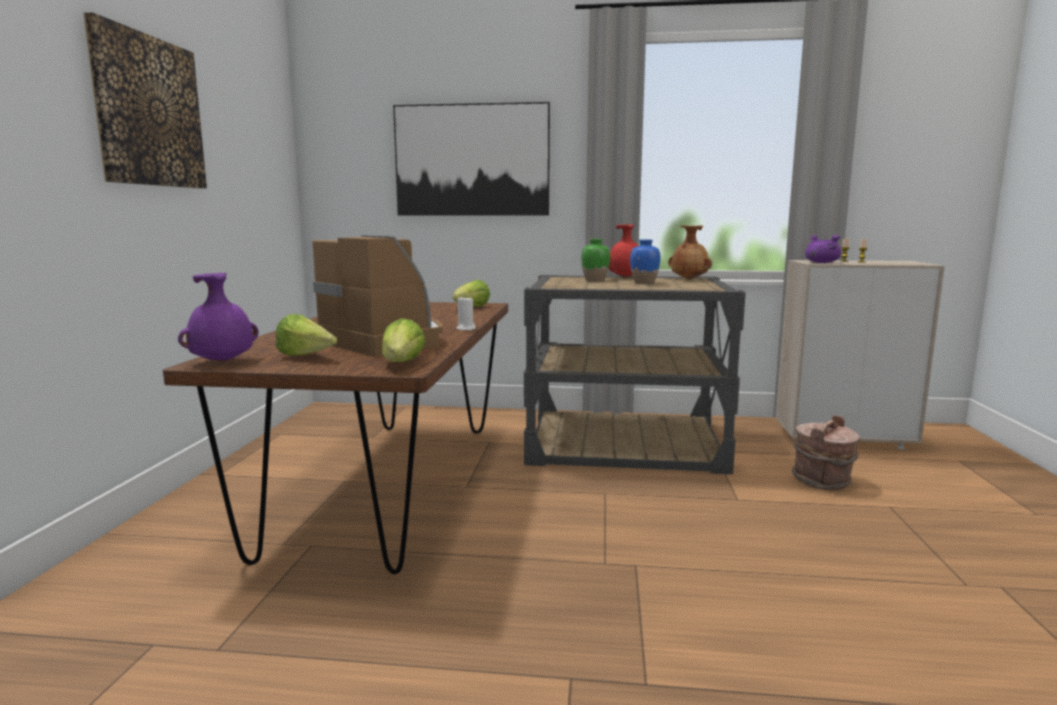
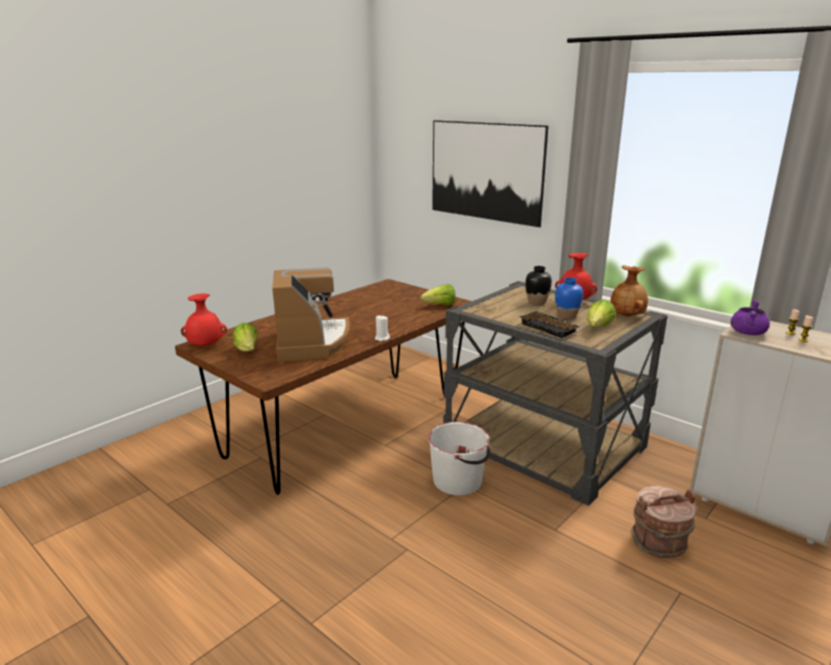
camera: 35 degrees right, 10 degrees up
picture [83,12,207,188] -> none
purple vase [178,273,259,363] -> red vase [181,294,227,346]
lettuce [382,318,426,362] -> lettuce moved to [586,300,616,327]
green vase [581,239,610,282] -> black vase [525,266,552,305]
none -> white bucket [428,422,490,495]
none -> black tray [519,311,580,338]

